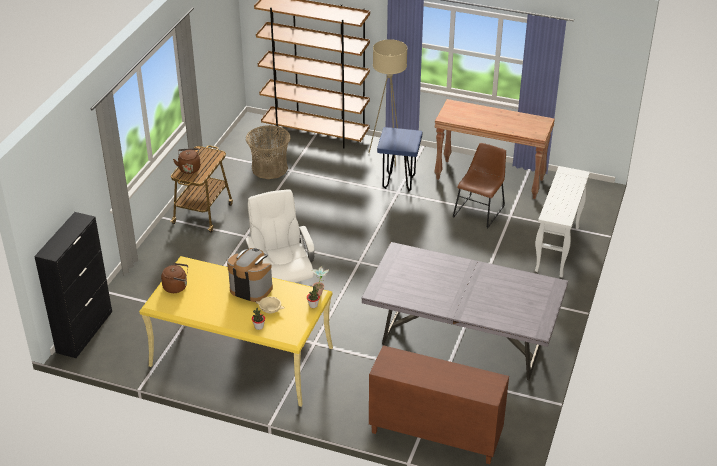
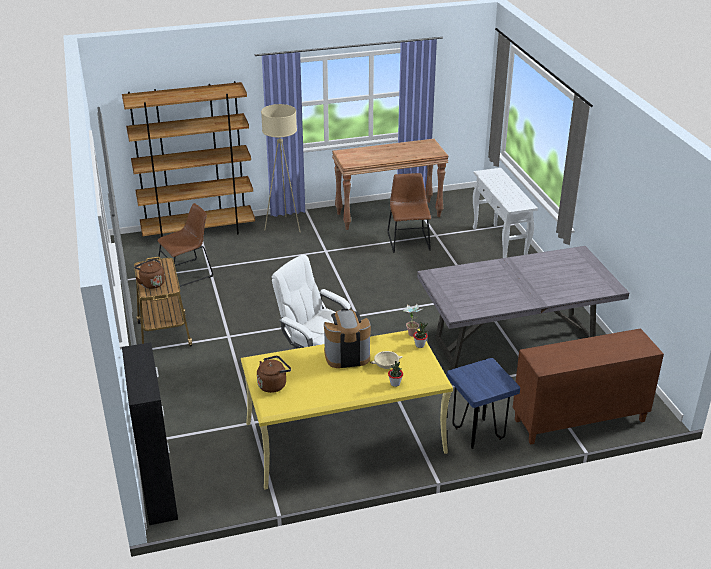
camera: 35 degrees left, 5 degrees down
basket [246,125,291,179] -> brown chair [157,203,213,287]
blue stool [377,127,422,191] -> blue stool moved to [447,358,520,449]

